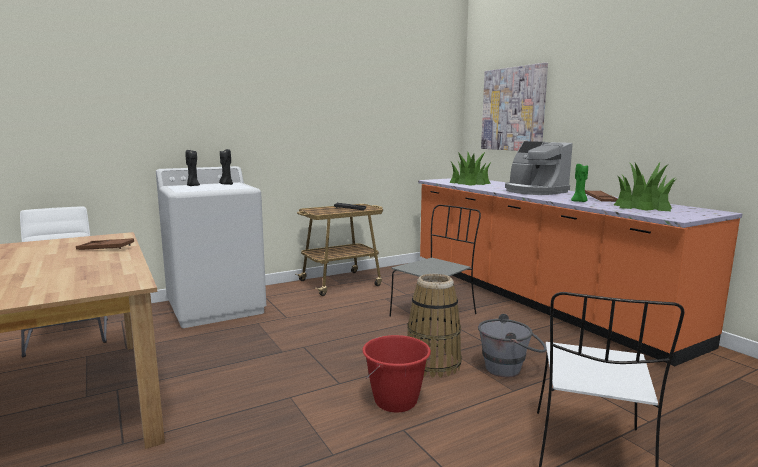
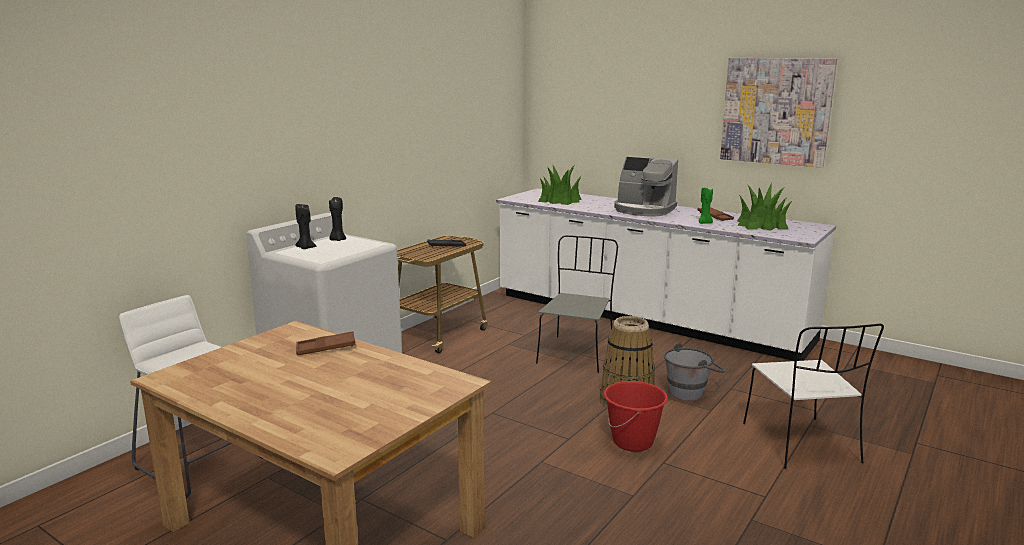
camera: 25 degrees left, 5 degrees up
orange counter [418,178,742,366] -> white counter [496,188,836,361]
picture [481,63,548,151] -> picture moved to [720,58,837,168]

